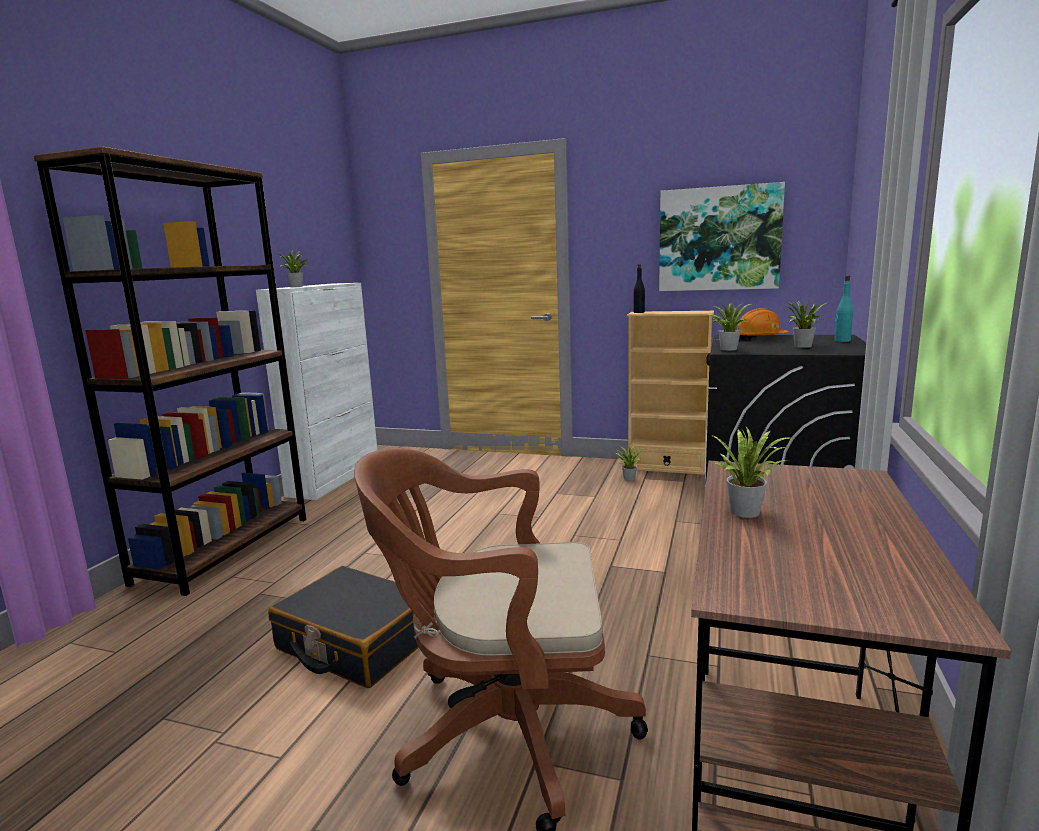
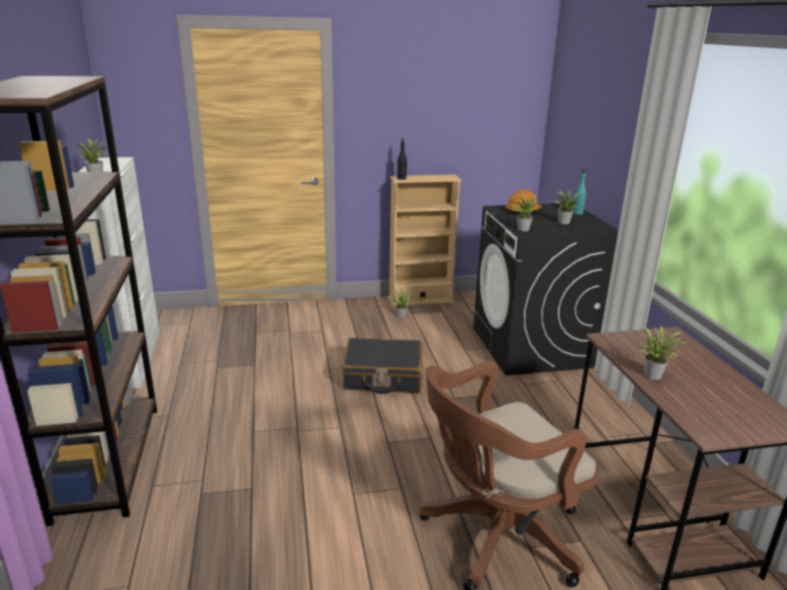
camera: 30 degrees left, 10 degrees up
black suitcase [268,566,419,688] -> black suitcase moved to [342,338,422,394]
picture [659,182,785,291] -> none

